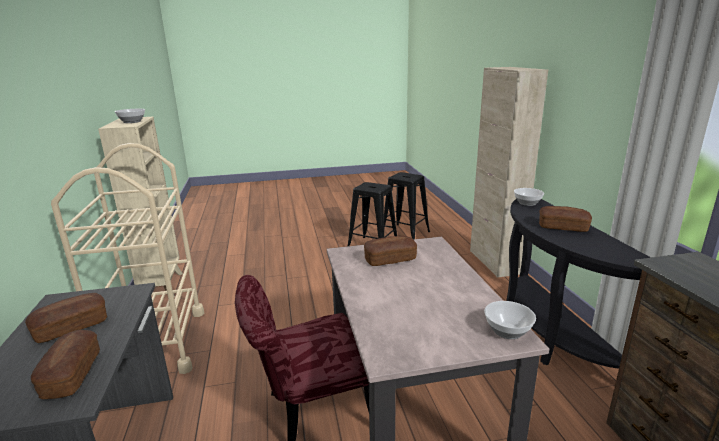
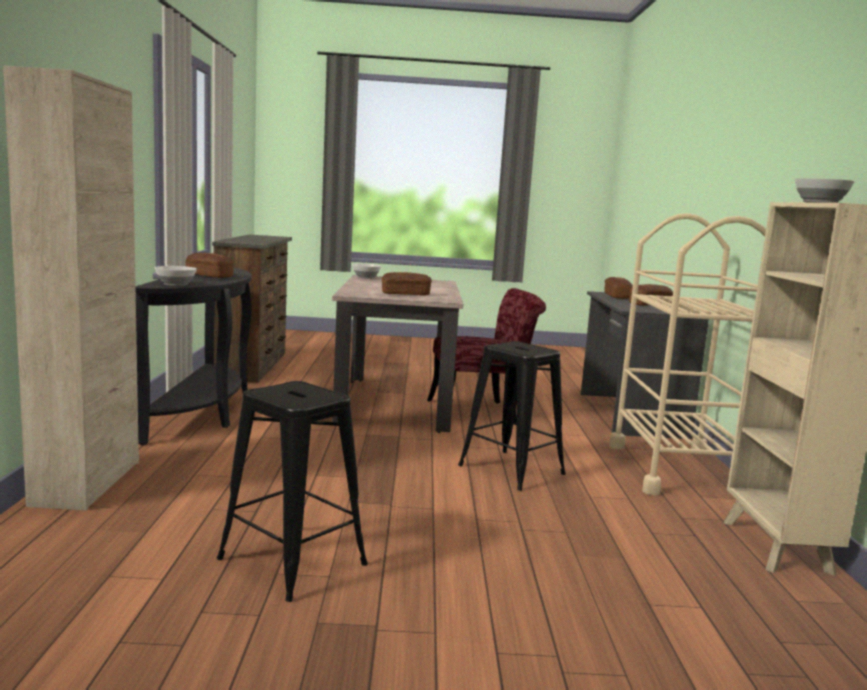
camera: 170 degrees left, 10 degrees down
black stool [384,172,430,240] -> black stool moved to [458,341,566,491]

